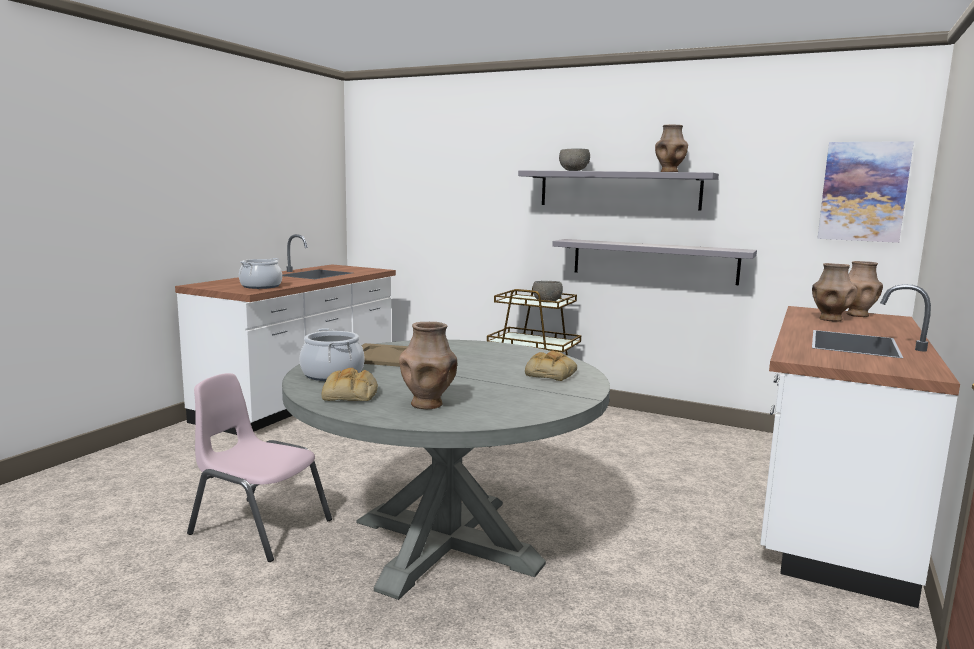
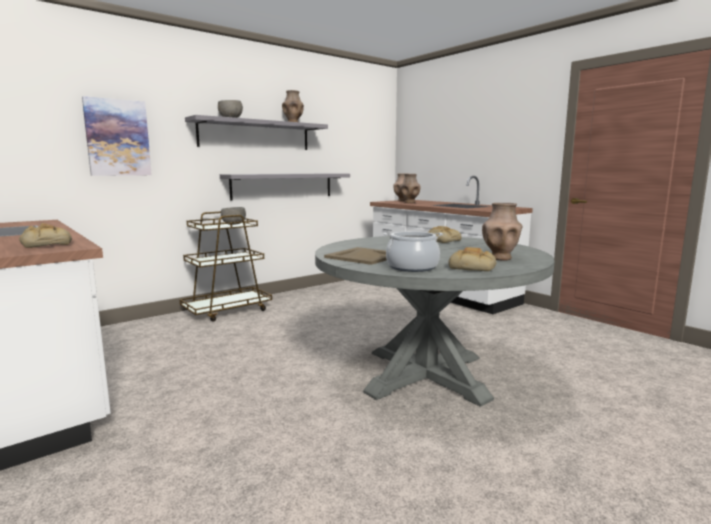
camera: 65 degrees left, 0 degrees up
pink chair [187,373,332,562] -> none
cooking pot [239,258,282,289] -> bread [19,223,72,248]
picture [817,141,914,243] -> picture moved to [82,96,152,176]

